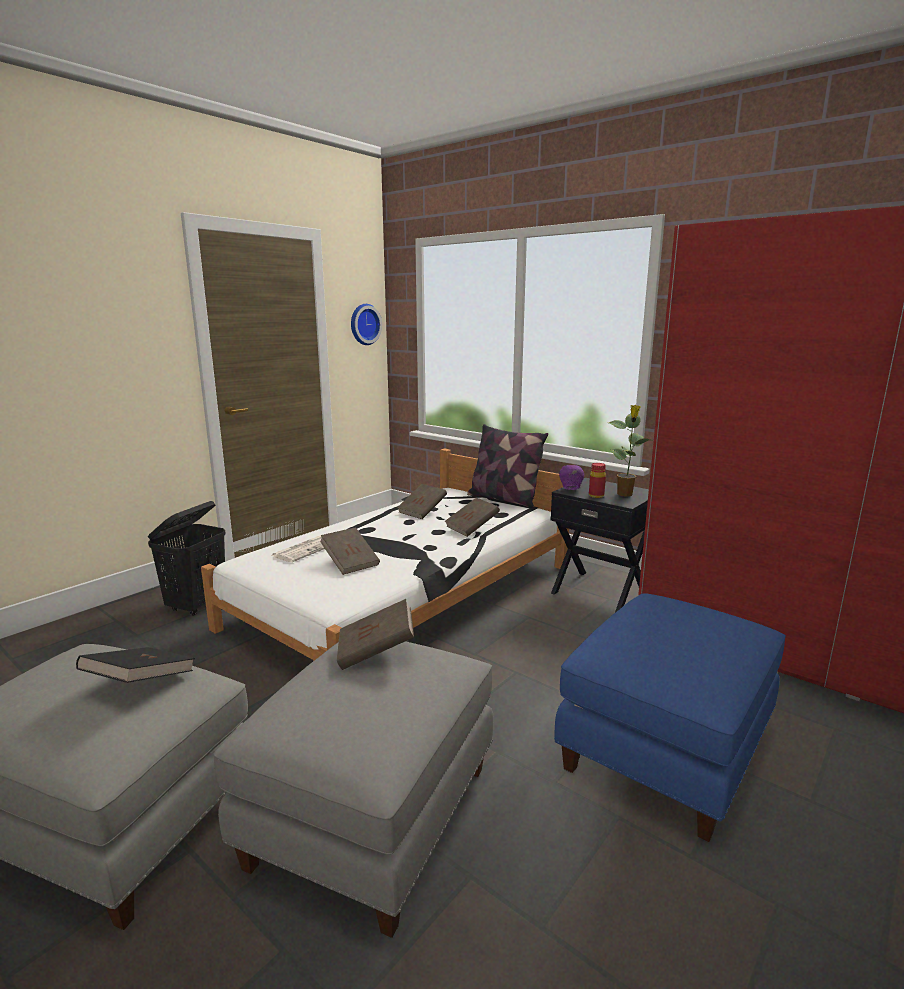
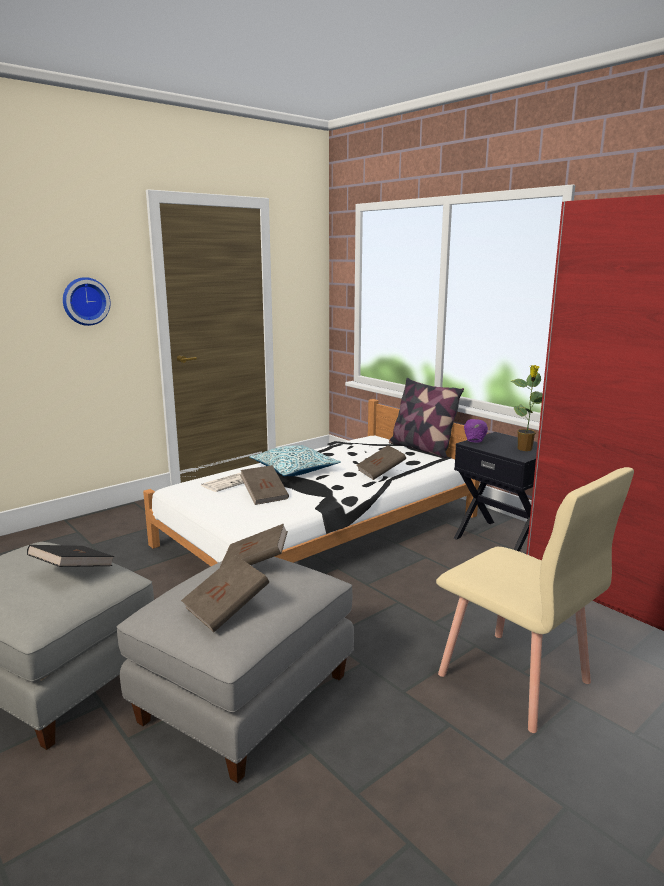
camera: 10 degrees right, 0 degrees up
black laundry basket [148,501,226,616] -> none
wall clock [351,304,382,345] -> wall clock moved to [63,277,111,326]
brown book [397,484,447,519] -> brown book moved to [181,555,269,632]
blue ottoman [554,593,786,842] -> beige chair [436,467,634,733]
red bottle [589,463,606,498] -> none
none -> pillow [249,445,341,476]

